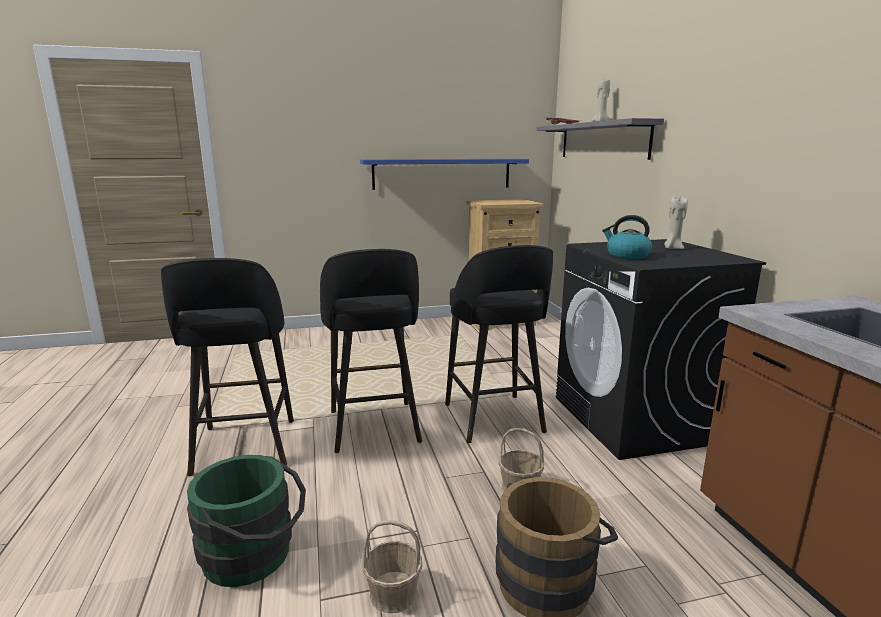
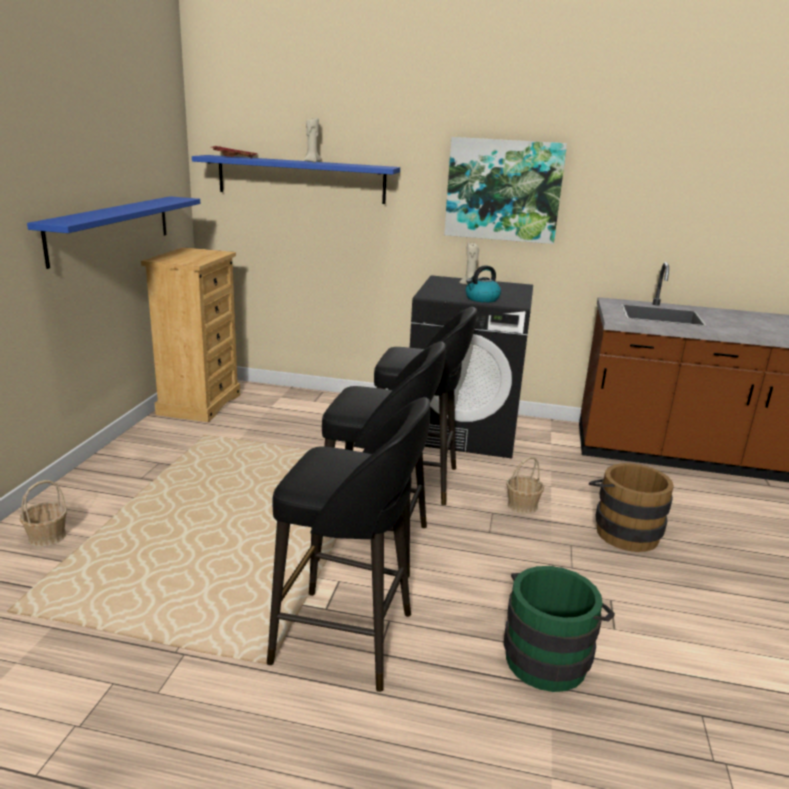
camera: 65 degrees left, 5 degrees up
basket [362,520,422,613] -> basket moved to [20,480,67,547]
grey shelf [536,118,664,160] -> blue shelf [192,155,400,204]
none -> picture [444,137,567,244]

